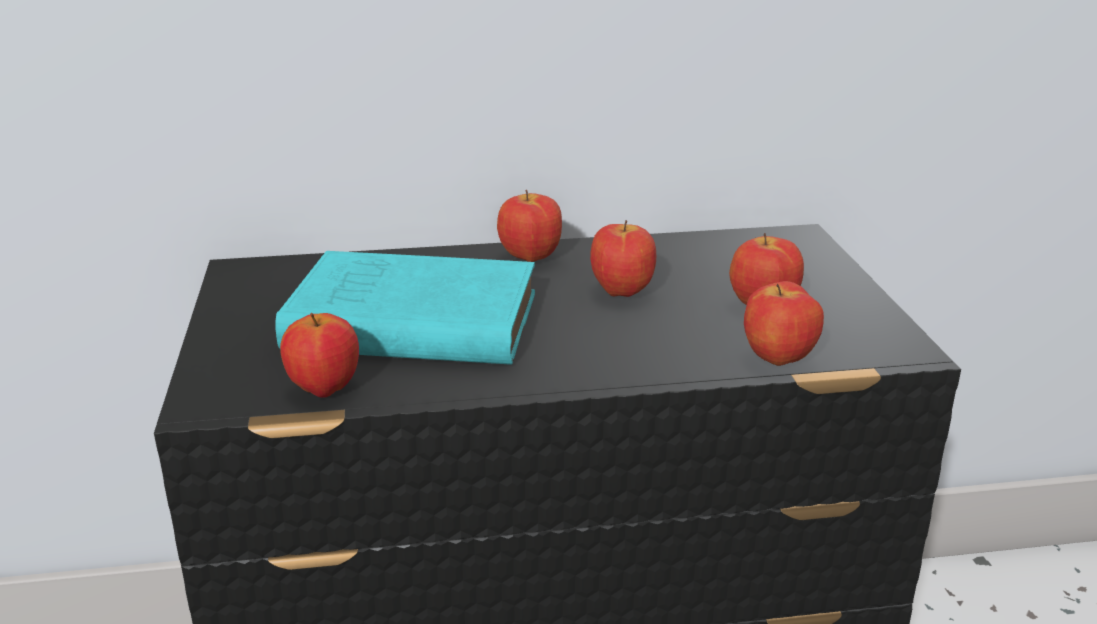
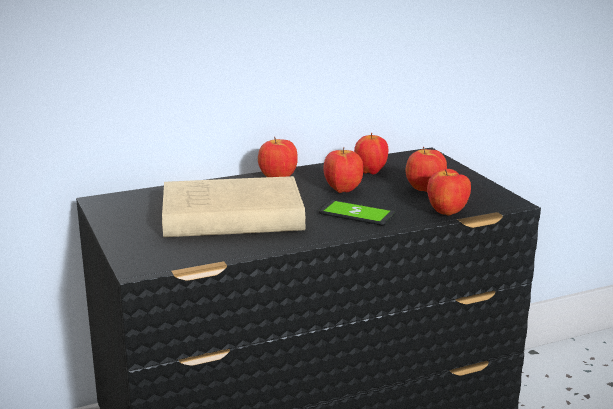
camera: 15 degrees left, 5 degrees down
turquoise book [275,251,535,365] -> beige book [162,176,306,237]
apple [280,313,359,398] -> apple moved to [354,133,388,174]
none -> phone [319,200,396,226]

